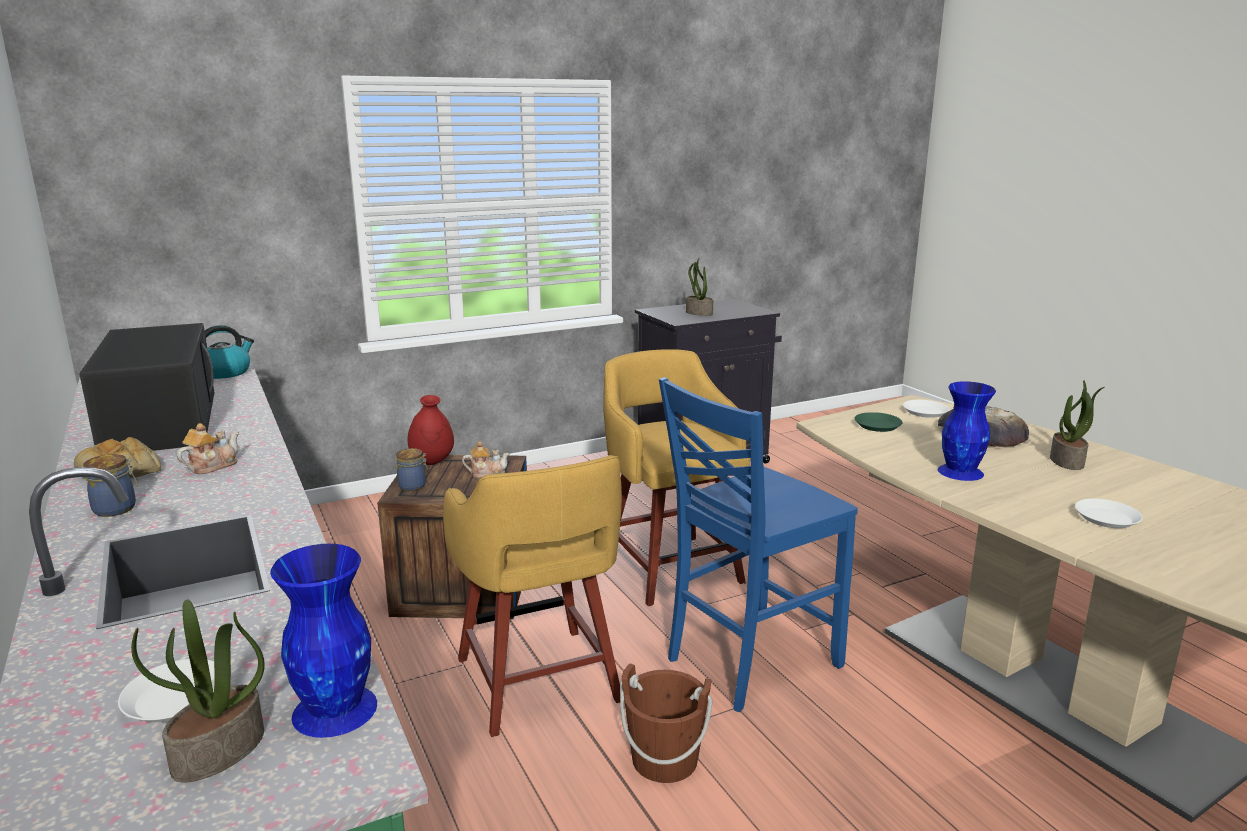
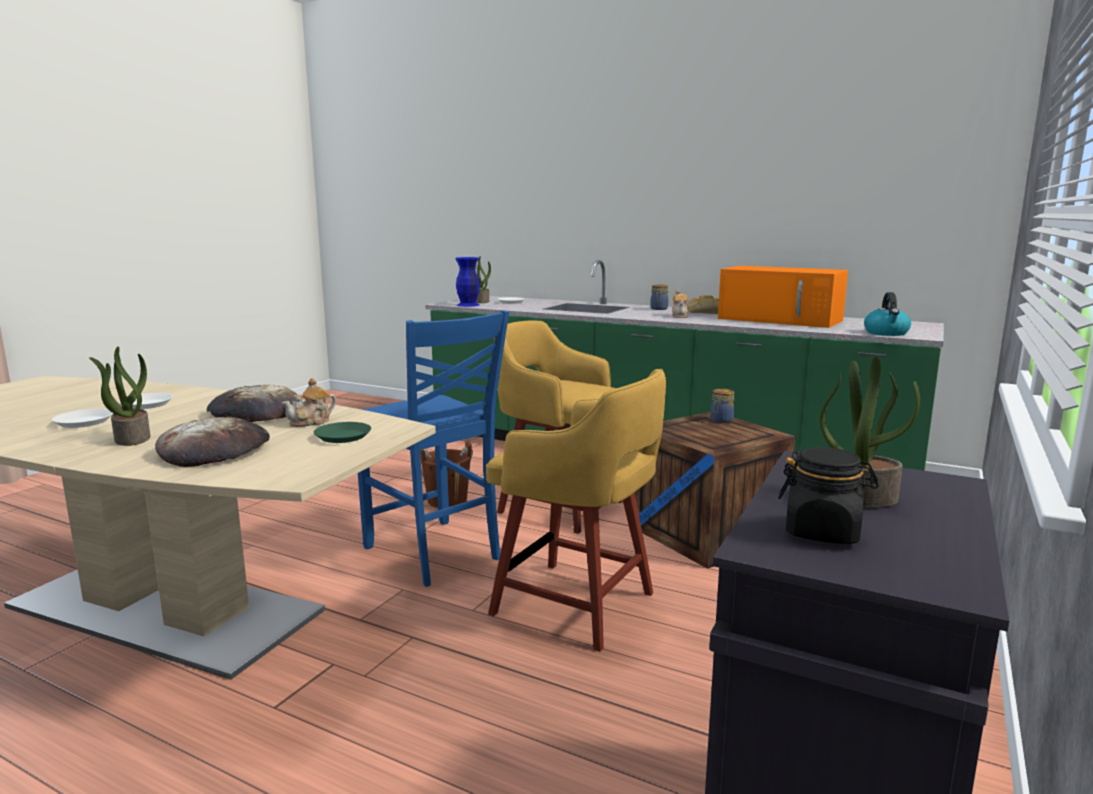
camera: 145 degrees right, 5 degrees down
black microwave [79,323,214,451] -> orange microwave [718,266,848,328]
red vase [408,395,454,465] -> none
teapot [462,441,510,478] -> teapot moved to [282,378,336,427]
blue chair [659,377,858,712] -> blue chair turned 120 degrees clockwise [358,310,509,587]
white plate [903,400,949,418] -> white plate moved to [52,409,113,428]
blue vase [938,381,996,481] -> bread [207,384,298,422]
none -> black jar [778,447,879,544]

